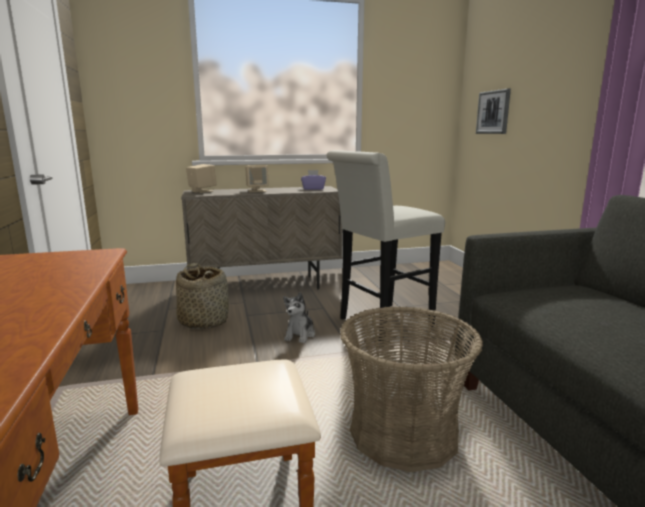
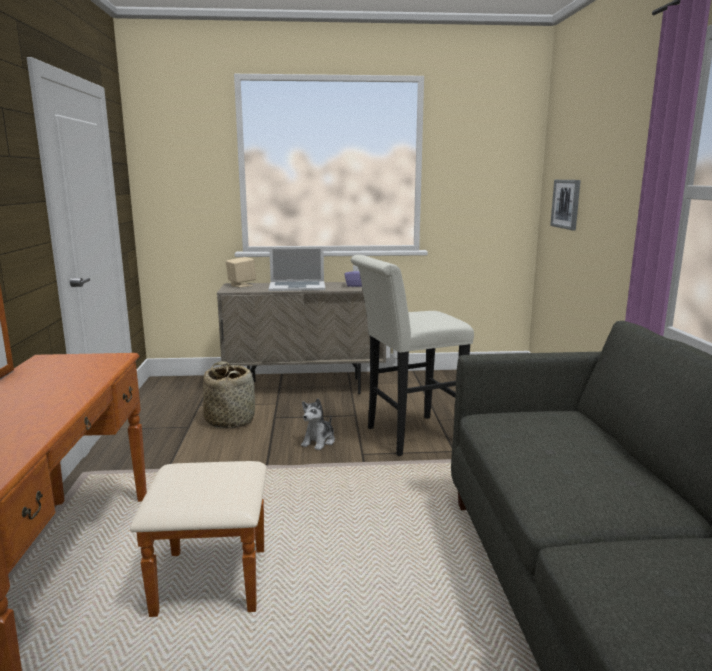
camera: 10 degrees right, 0 degrees up
beige speaker [245,165,269,192] -> laptop [269,247,325,291]
basket [340,306,483,472] -> none

